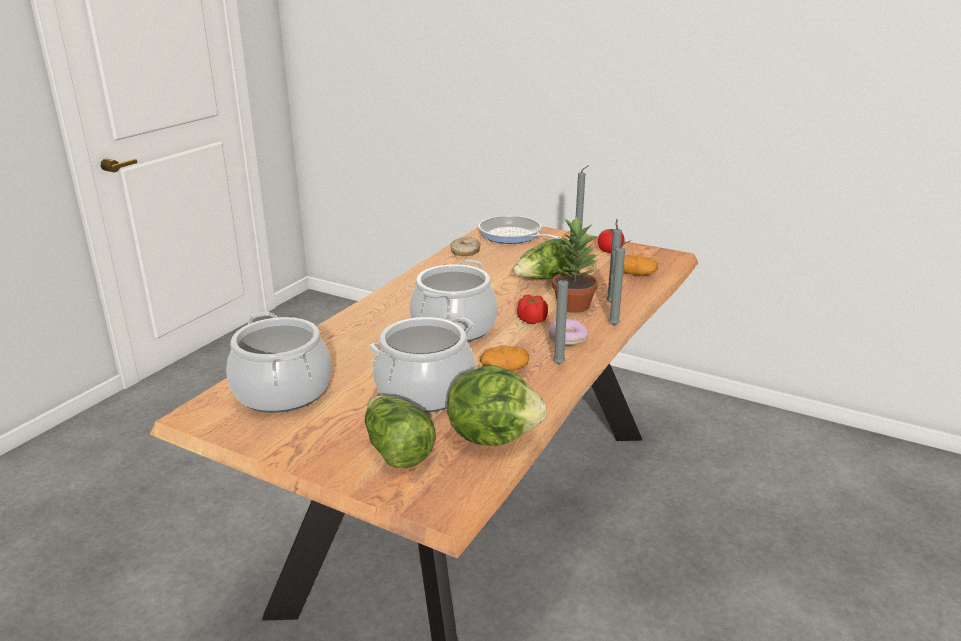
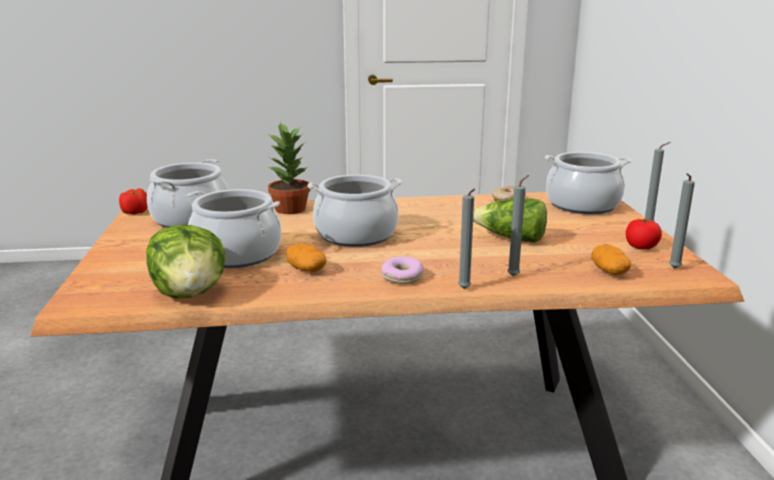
camera: 55 degrees right, 5 degrees down
lettuce [365,395,436,468] -> none
frying pan [479,216,561,244] -> cooking pot [545,152,632,214]
tomato [517,294,548,324] -> tomato moved to [119,188,148,215]
potted plant [552,216,599,313] -> potted plant moved to [267,122,311,214]
grey candle [553,276,568,364] -> grey candle moved to [669,173,695,269]

